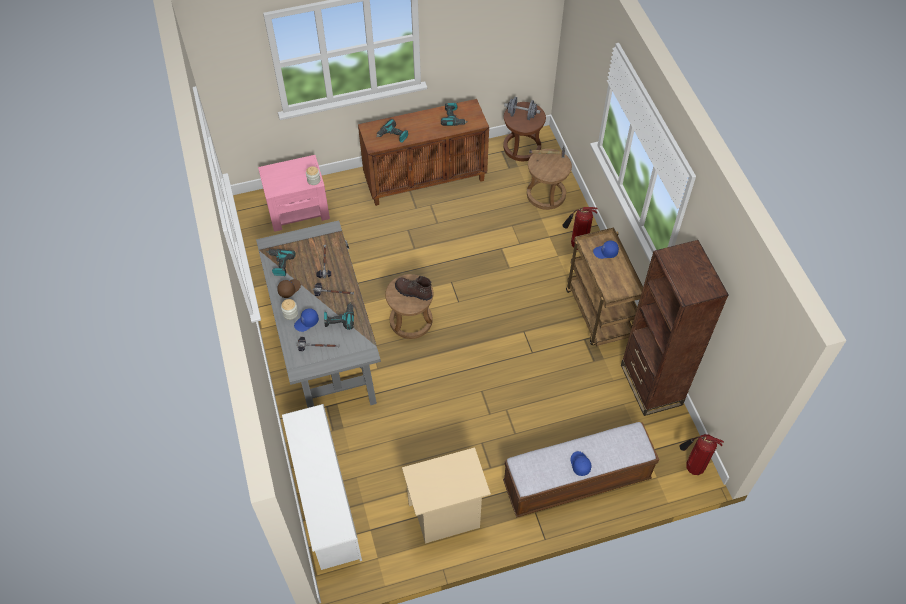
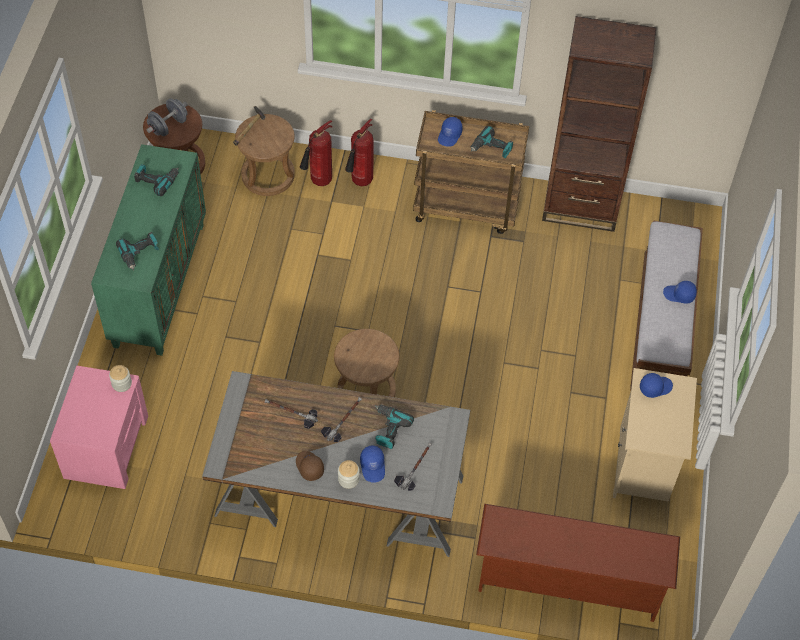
camera: 65 degrees left, 0 degrees up
power drill [266,249,296,276] -> power drill moved to [471,126,513,158]
white shoe rack [282,404,362,570] -> brown shoe rack [476,504,680,622]
brown cabinet [358,99,489,206] -> green cabinet [91,144,206,356]
brown boot [395,276,433,301] -> none
fire extinguisher [680,434,724,475] -> fire extinguisher moved to [300,120,333,186]
none -> blue cap [640,373,673,398]

